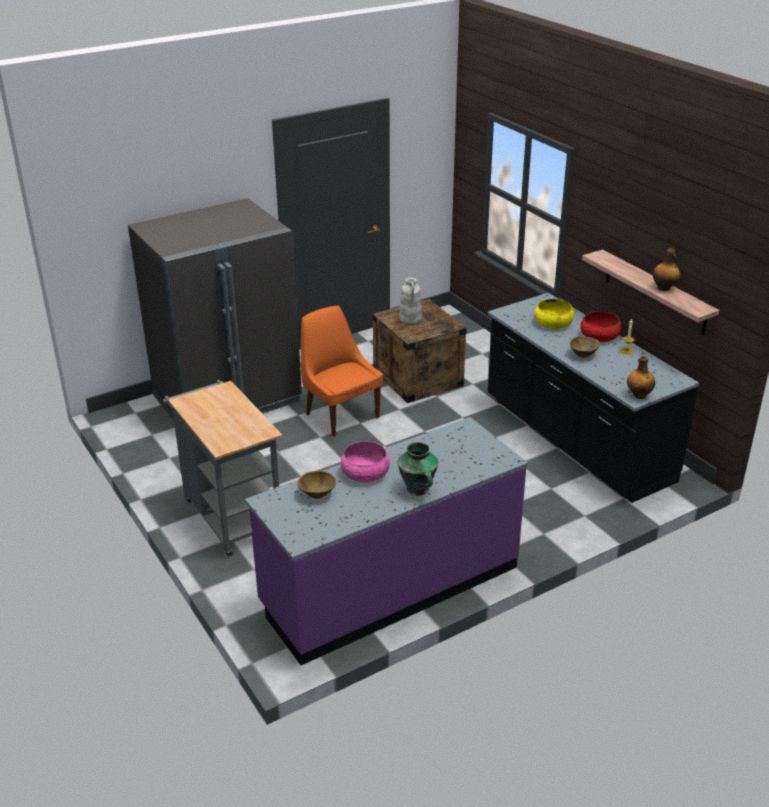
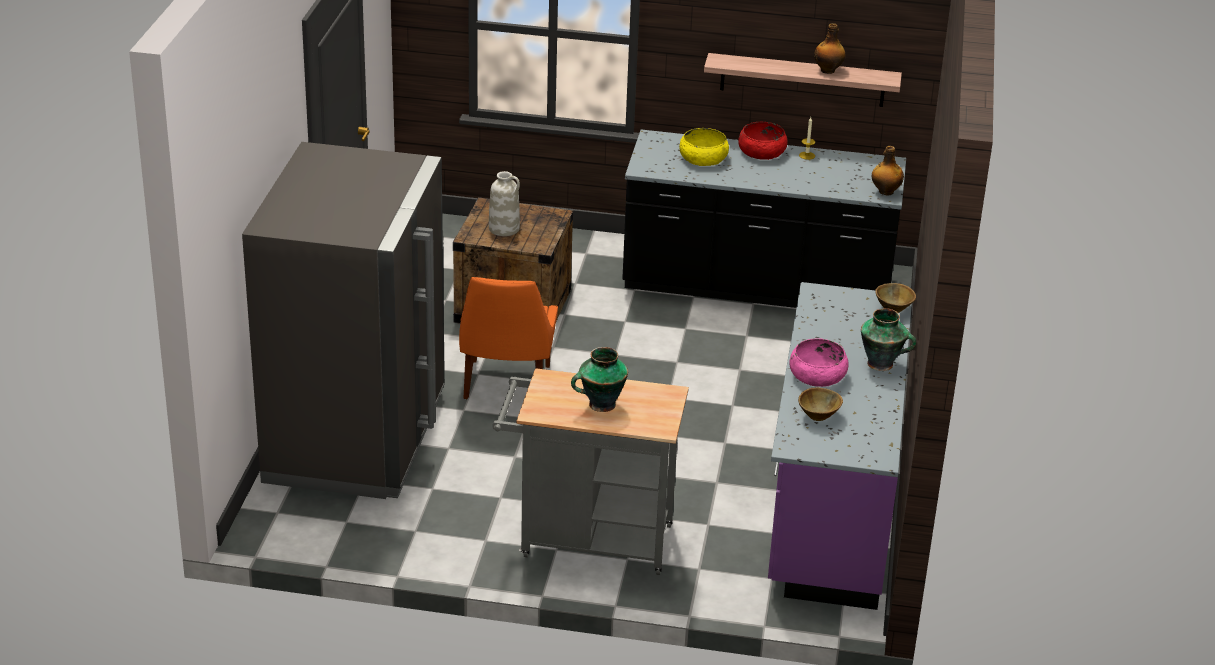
camera: 50 degrees left, 0 degrees up
orange chair [301,306,383,437] -> orange chair turned 90 degrees counterclockwise [459,277,558,399]
brown bowl [570,336,600,358] -> brown bowl moved to [875,283,916,313]
none -> vase [571,347,628,412]

